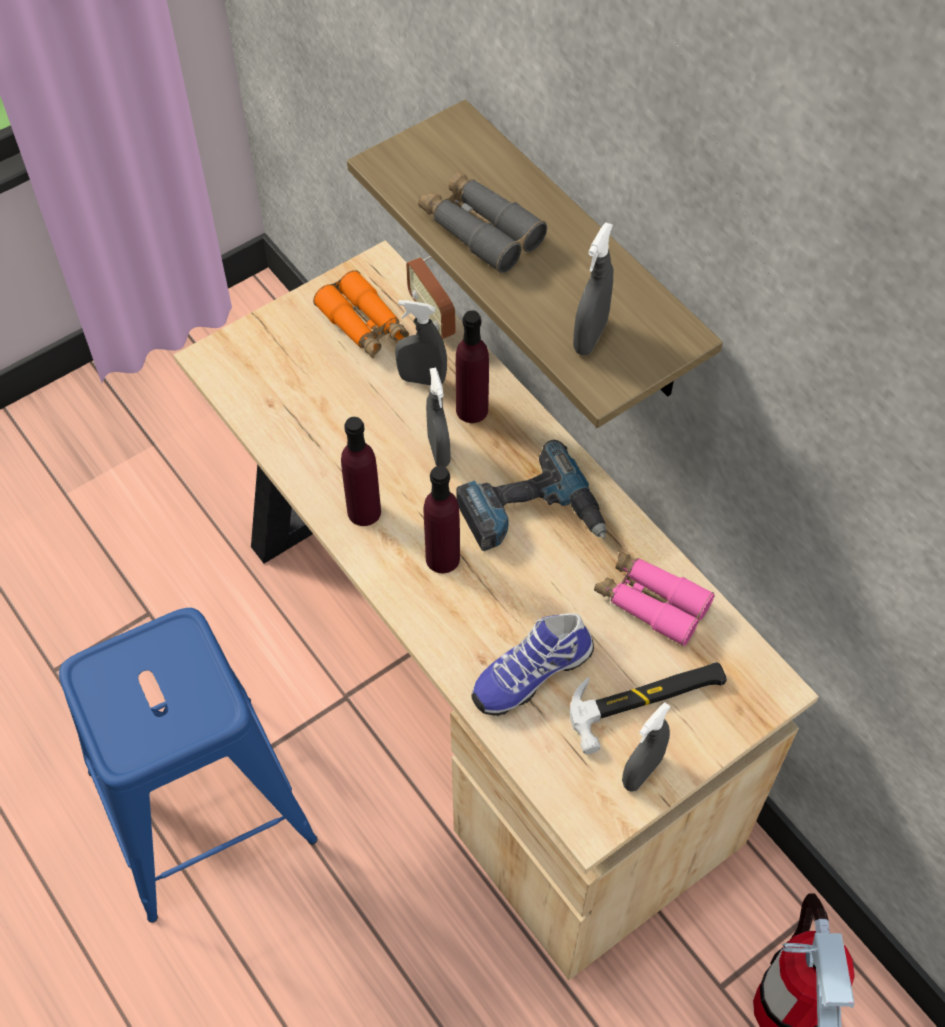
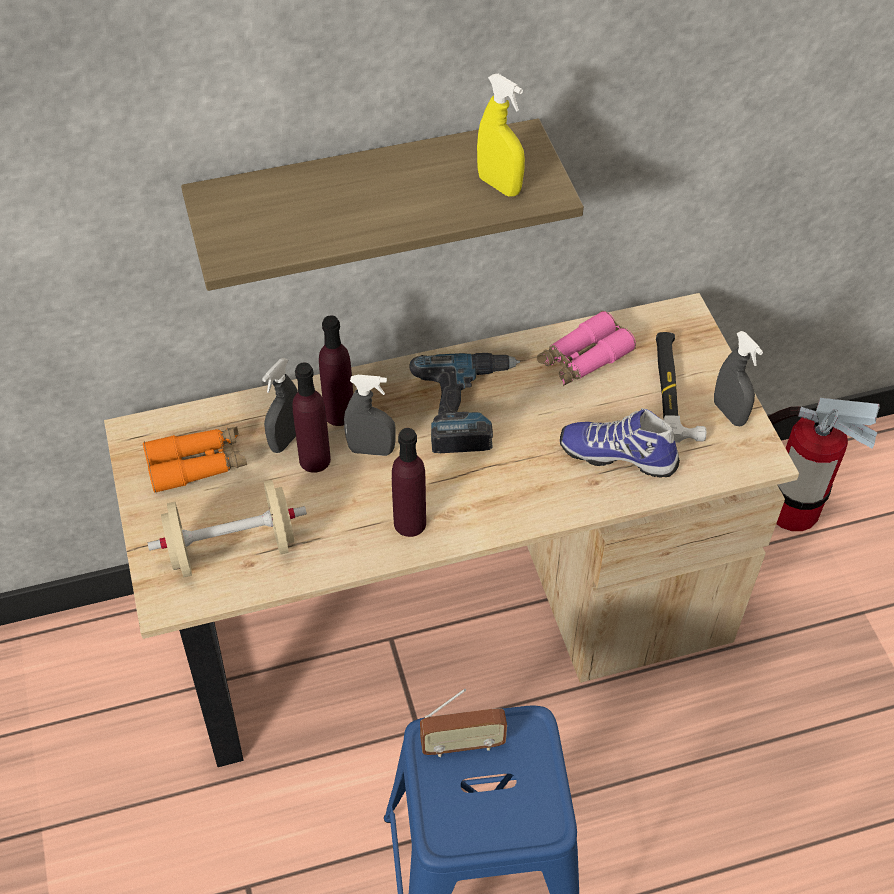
camera: 70 degrees left, 5 degrees down
radio [406,256,456,339] -> radio moved to [420,688,507,757]
grey binoculars [418,170,547,273] -> none
purple bottle [424,466,460,573] -> purple bottle moved to [292,362,331,473]
shoe [471,613,594,716] -> shoe turned 120 degrees clockwise [560,408,680,478]
grey spray bottle [573,222,613,355] -> yellow spray bottle [477,74,525,196]
none -> beige dumbbell [148,480,307,577]

